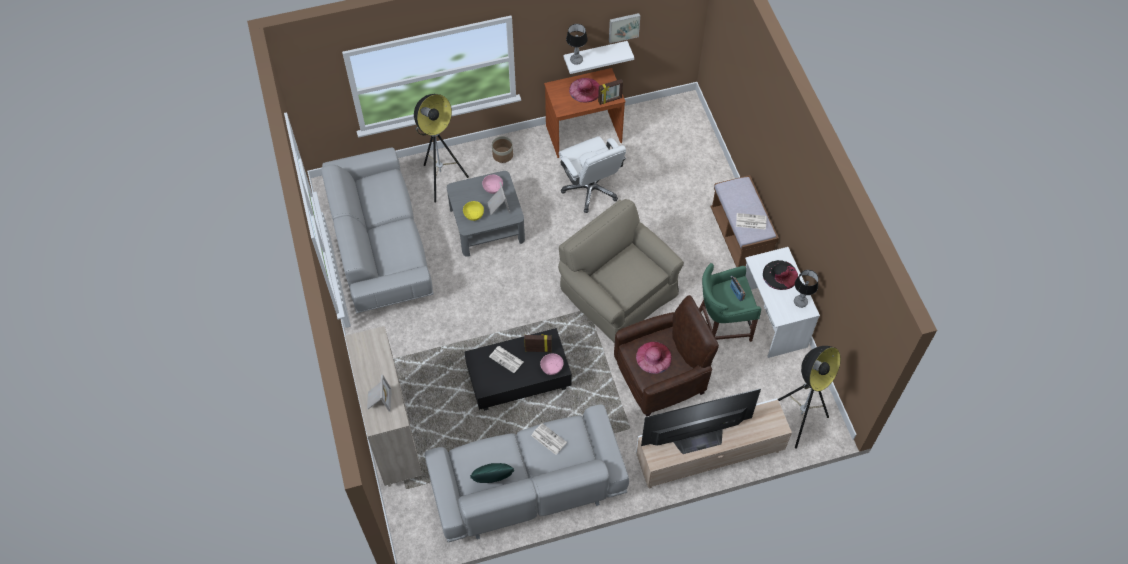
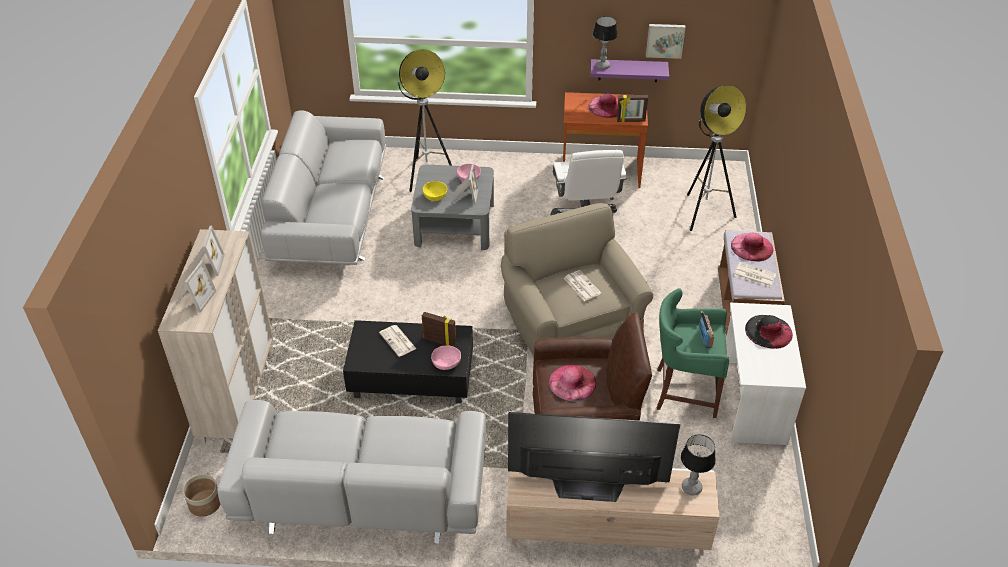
camera: 20 degrees right, 15 degrees down
green pillow [470,463,514,483] -> none
planter [492,136,513,163] -> planter moved to [183,474,221,517]
newspaper [531,423,567,455] -> newspaper moved to [564,270,601,301]
white shelf [564,41,634,74] -> purple shelf [591,59,669,82]
floor lamp [778,346,841,449] -> floor lamp moved to [687,85,746,231]
table lamp [794,270,819,308] -> table lamp moved to [681,434,716,496]
none -> picture frame [190,225,225,276]
none -> pink hat [731,233,773,261]

